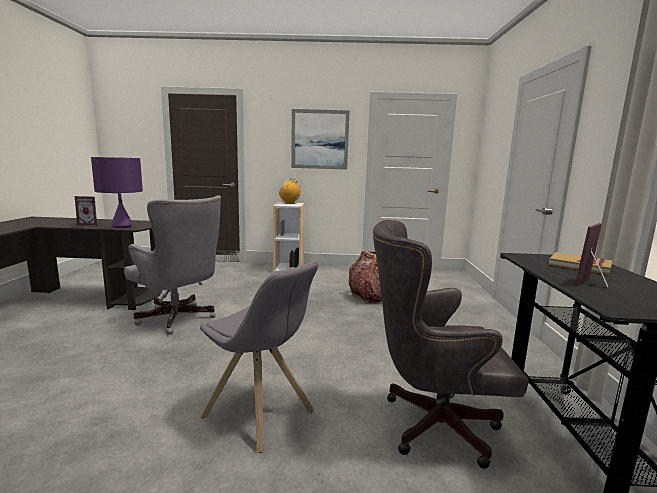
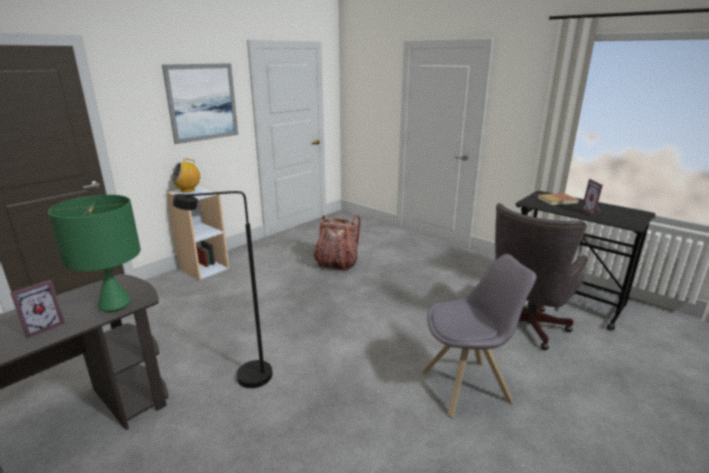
camera: 50 degrees left, 10 degrees up
purple table lamp [91,157,143,228] -> green table lamp [48,195,141,312]
grey office chair [124,195,221,335] -> black floor lamp [173,191,273,388]

